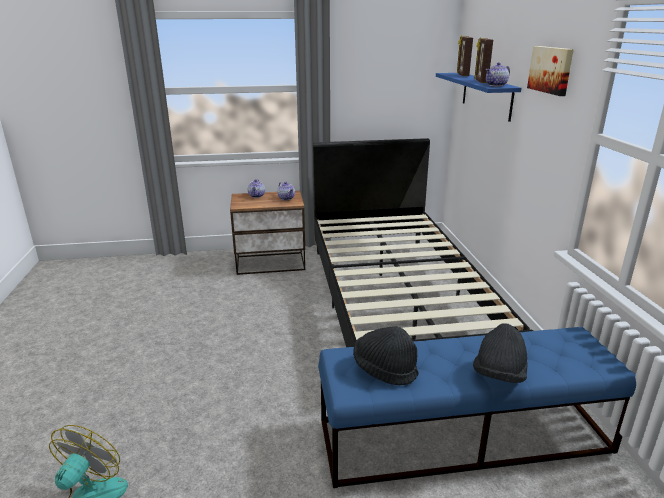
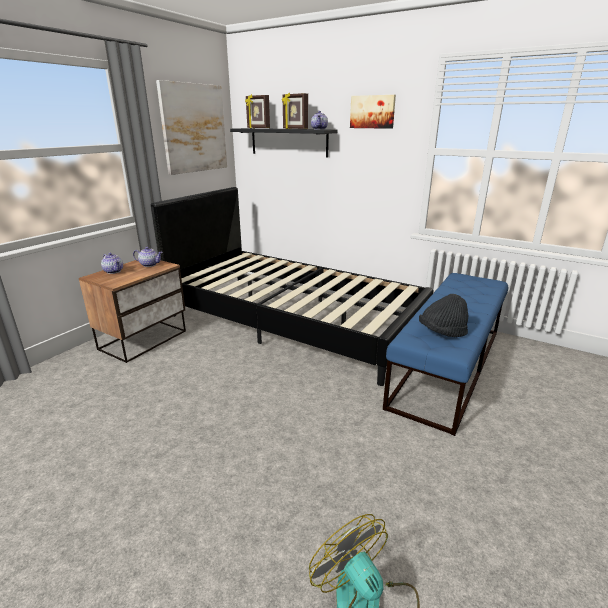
camera: 50 degrees left, 0 degrees up
blue shelf [436,73,522,122] -> black shelf [230,128,338,157]
black hat [473,323,528,383] -> none
none -> picture [156,80,227,175]

